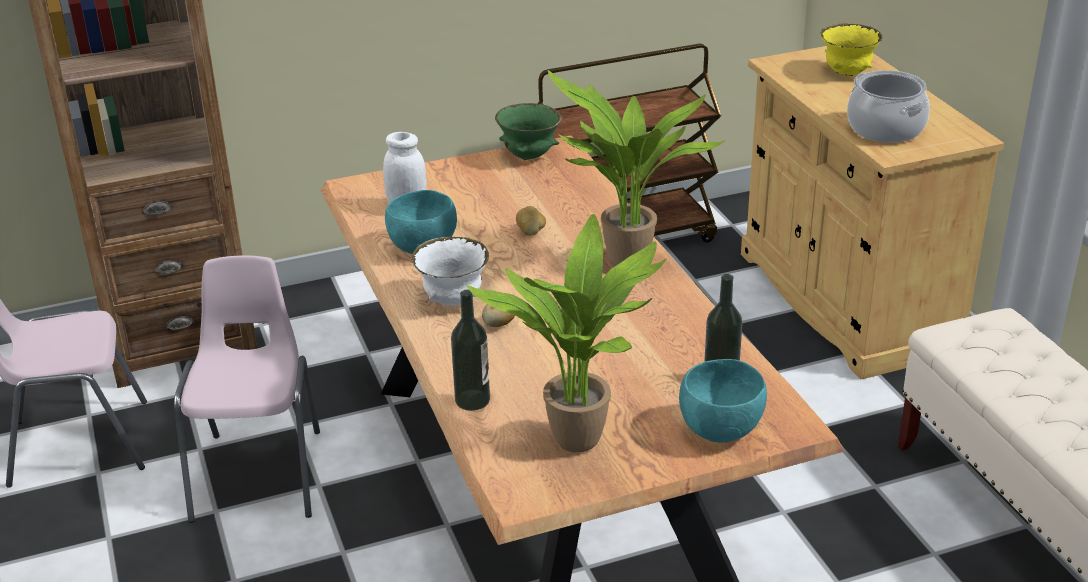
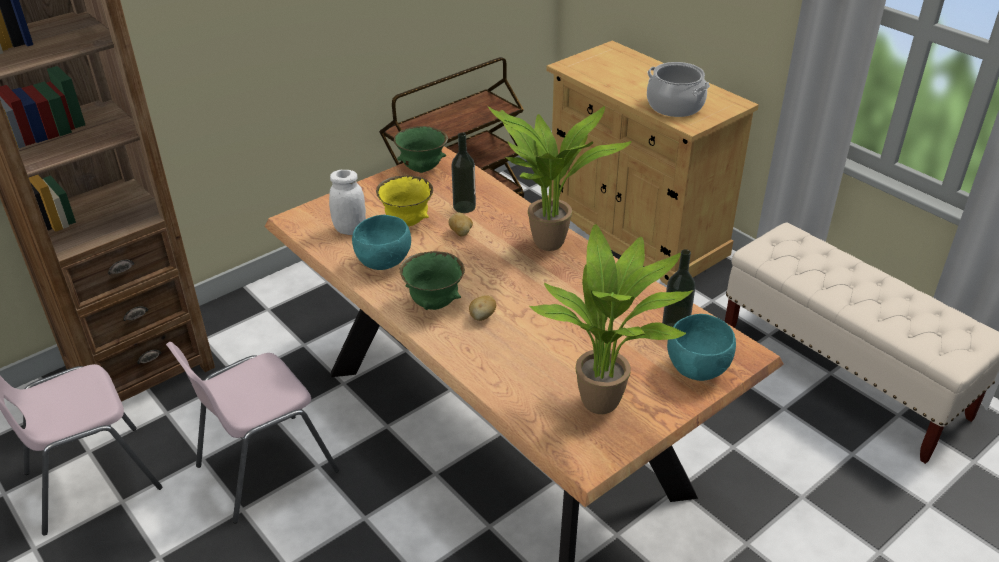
camera: 20 degrees left, 5 degrees up
pink chair [174,255,320,523] -> pink chair turned 105 degrees counterclockwise [166,342,339,523]
white bowl [412,236,489,306] -> green bowl [400,251,465,310]
bottle [451,290,490,411] -> bottle moved to [451,132,476,213]
yellow bowl [821,23,882,76] -> yellow bowl moved to [376,175,433,226]

